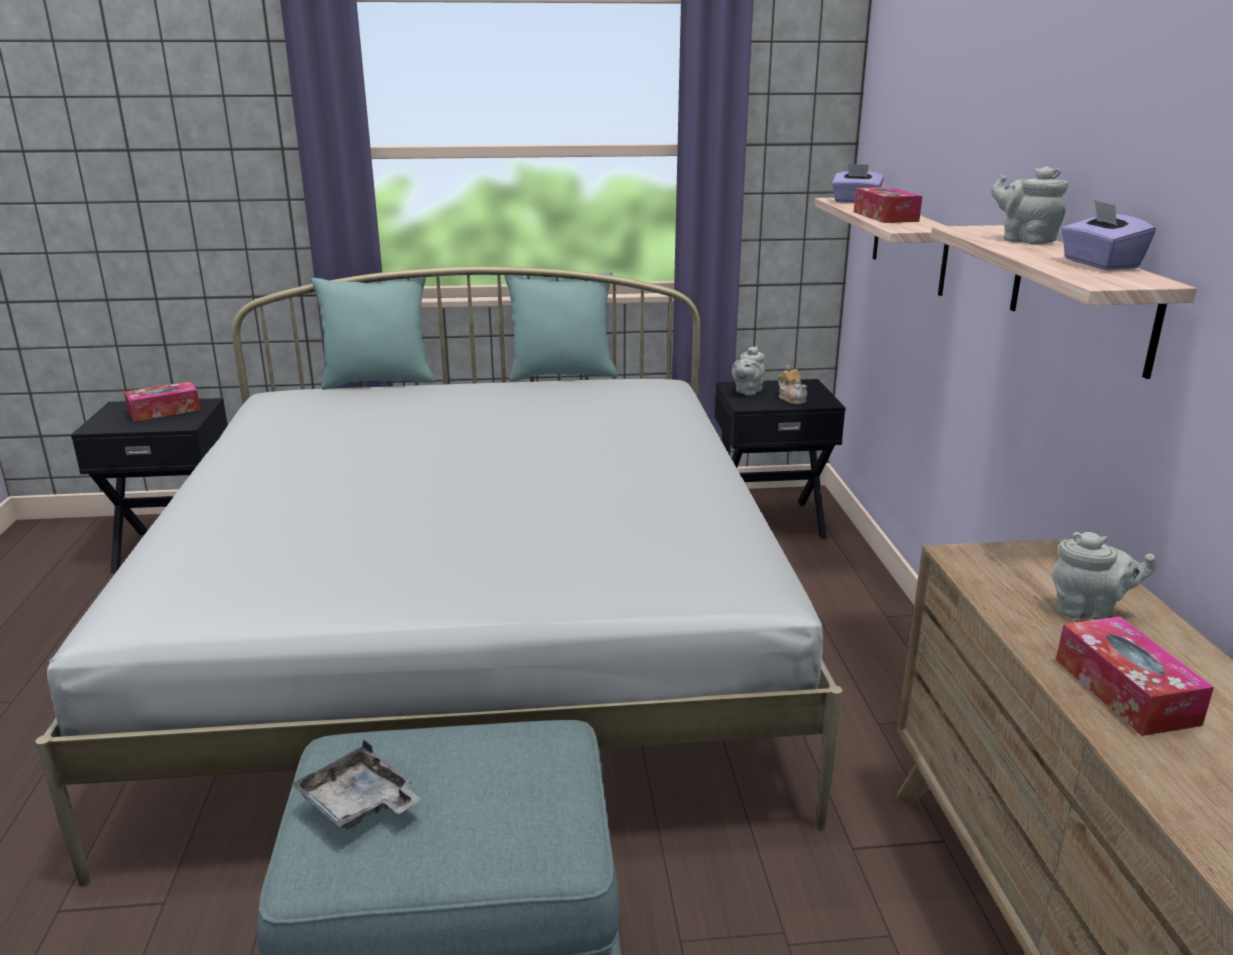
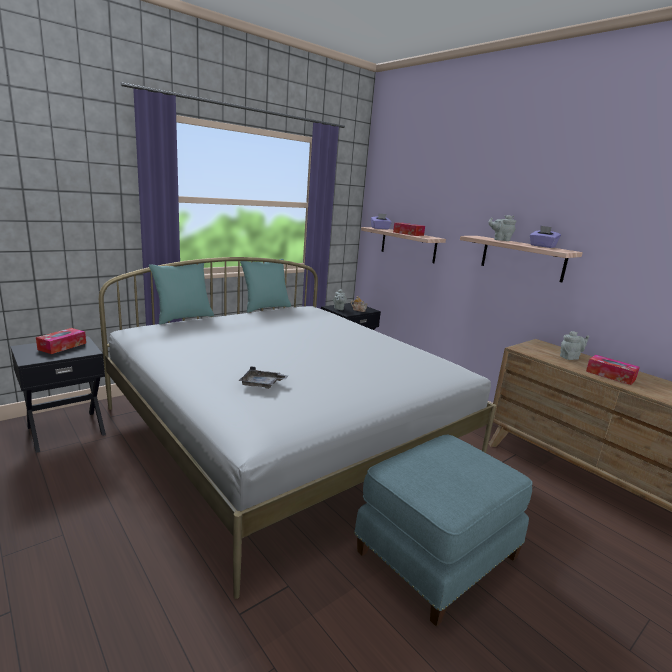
camera: 35 degrees left, 5 degrees down
grey tray [291,740,422,829] -> grey tray moved to [239,366,289,389]

